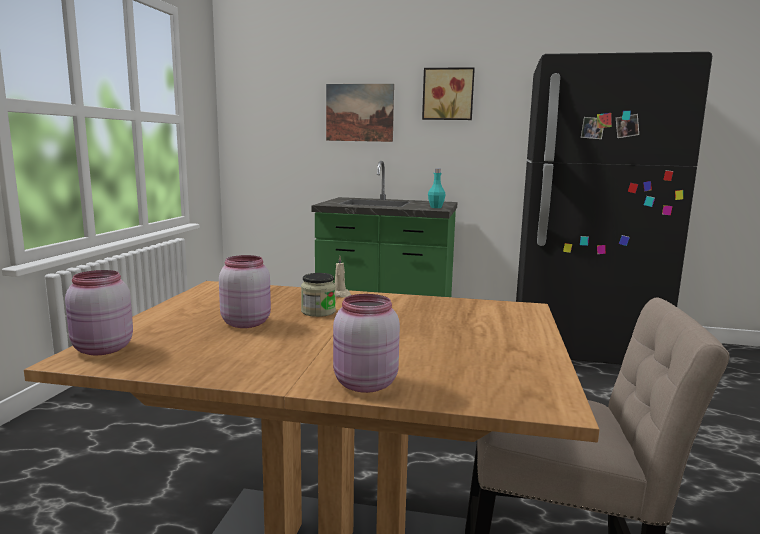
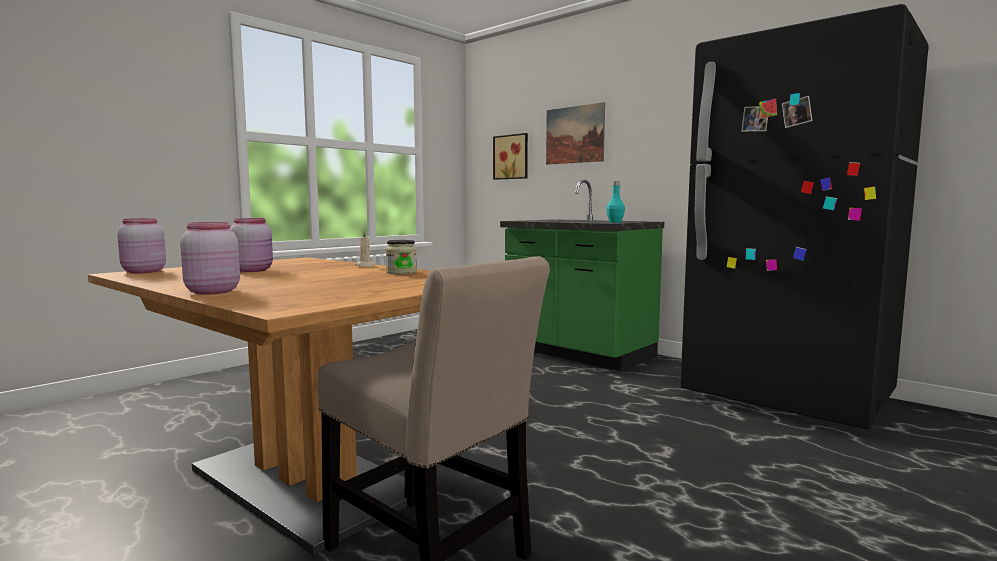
camera: 30 degrees right, 5 degrees down
jar [301,273,336,317] -> jar moved to [386,240,417,274]
picture [422,67,475,120] -> picture moved to [493,133,528,180]

